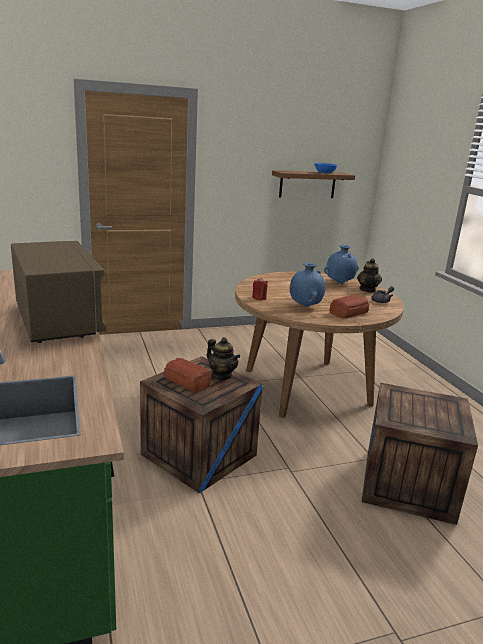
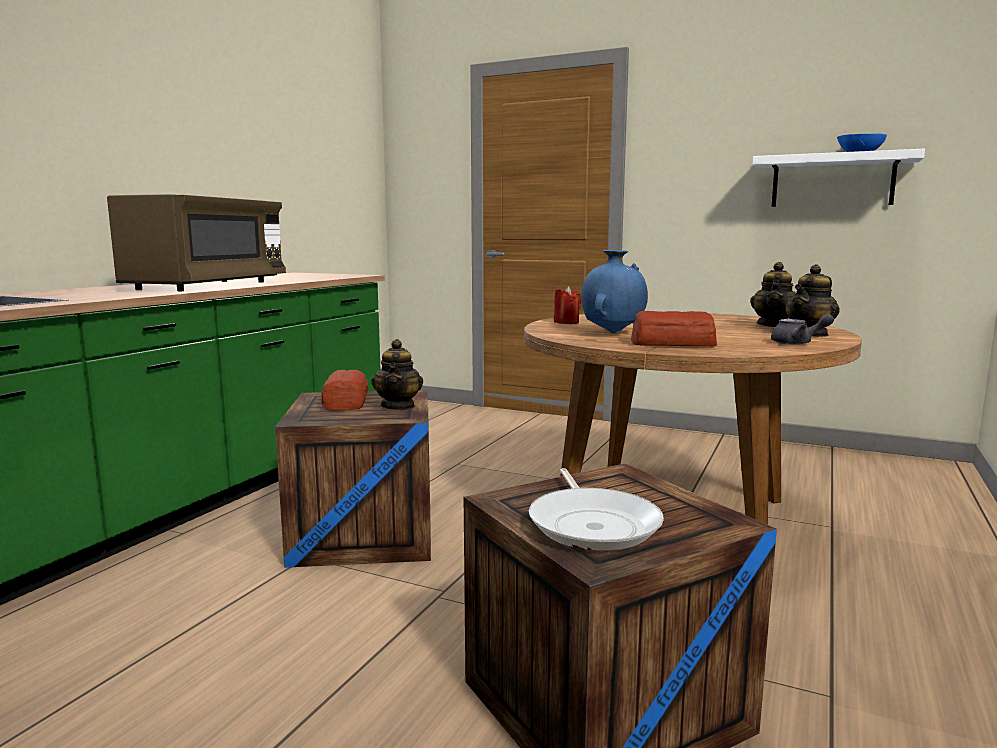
camera: 45 degrees right, 10 degrees down
brown shelf [272,170,355,198] -> white shelf [752,149,925,207]
blue vase [324,245,359,283] -> teapot [750,262,796,327]
none -> frying pan [529,468,664,551]

